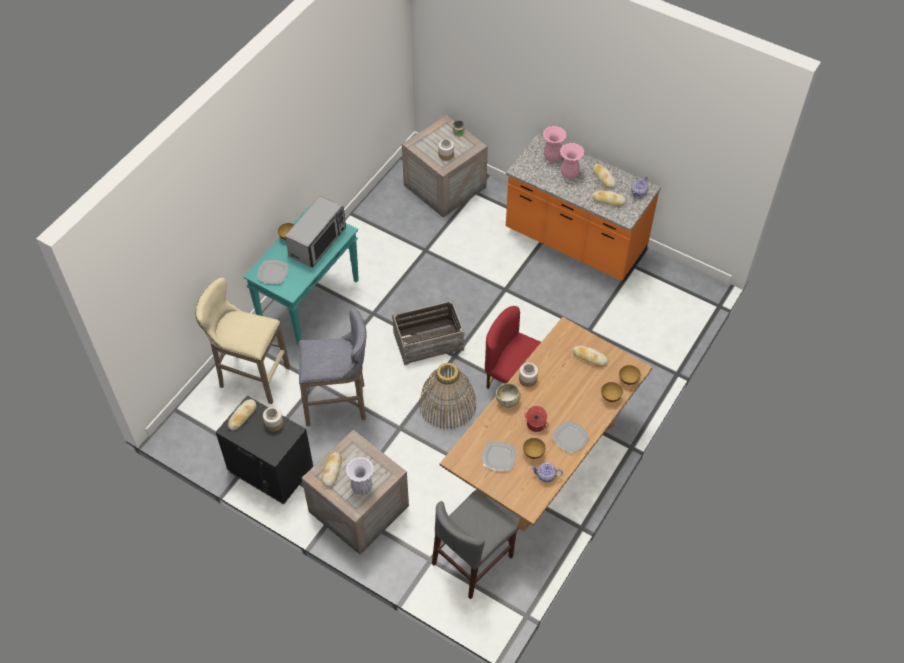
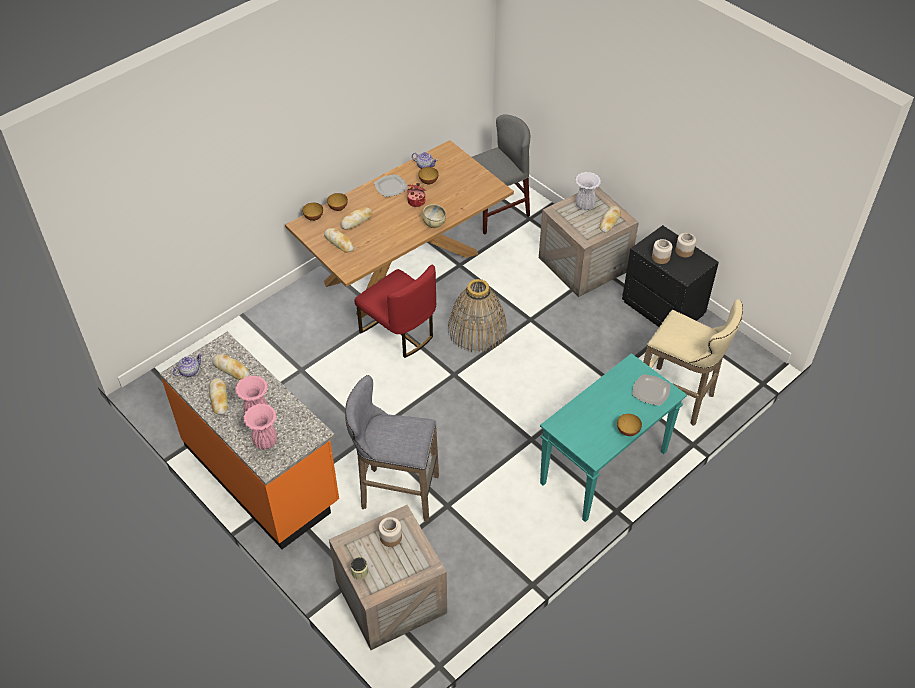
camera: 165 degrees left, 5 degrees down
bread [228,399,256,430] -> bread moved to [341,207,372,230]
microwave [285,196,346,268] -> none
grey stool [298,308,367,426] -> grey stool moved to [345,375,439,522]
crate [392,300,464,365] -> none
plate [482,442,516,471] -> none
jar [519,363,538,387] -> jar moved to [675,233,696,258]

